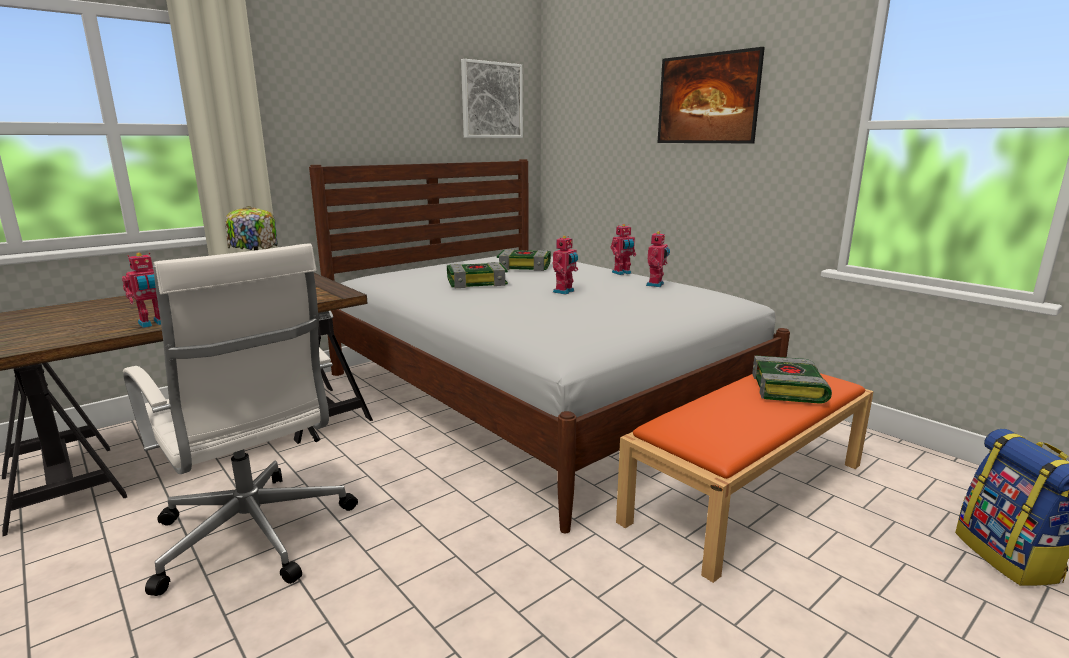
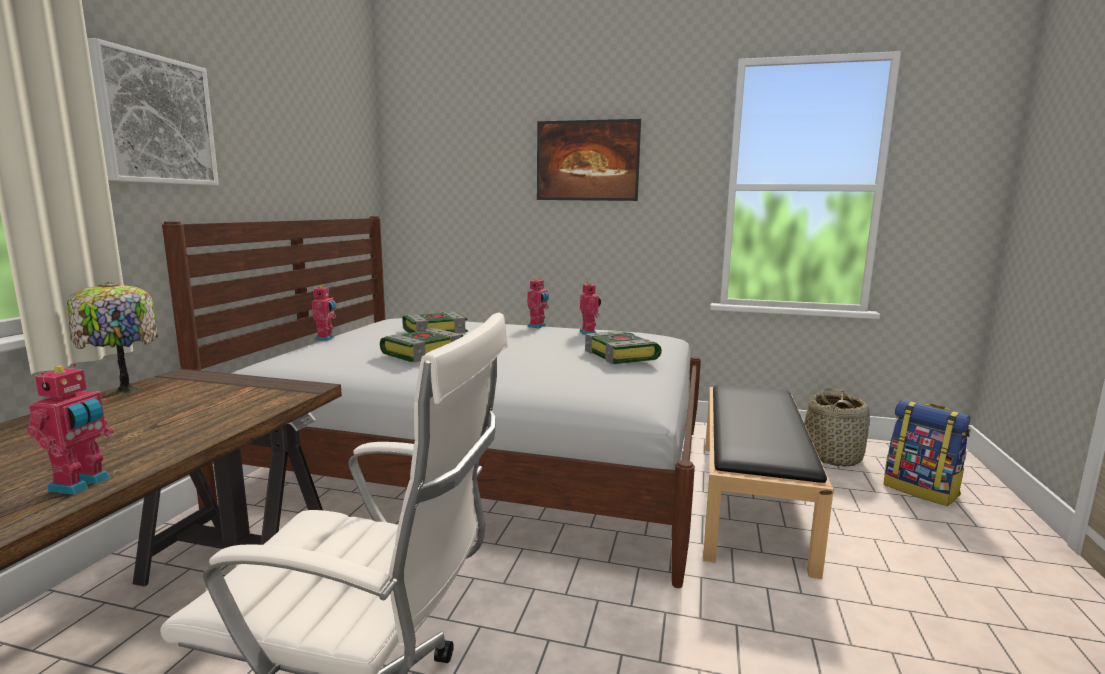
camera: 35 degrees left, 5 degrees down
picture [461,59,523,138] -> picture moved to [87,38,219,185]
toy robot [552,236,578,295] -> toy robot moved to [312,285,336,341]
orange bench [616,373,874,583] -> black bench [703,385,834,579]
book [752,356,832,404] -> book moved to [585,331,662,364]
none -> basket [804,387,870,467]

